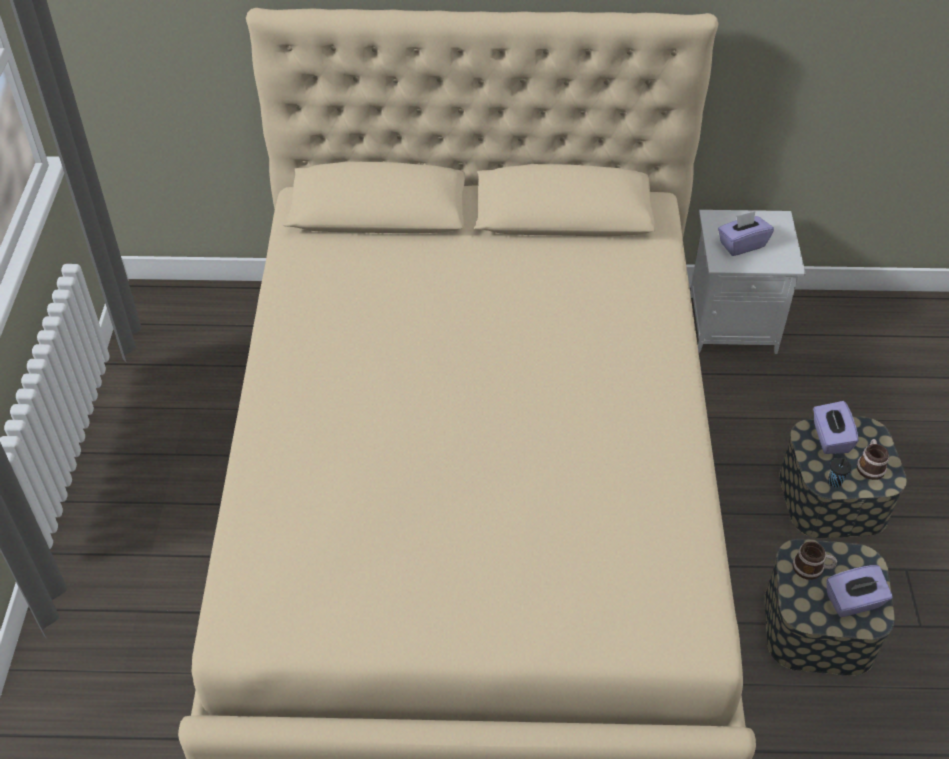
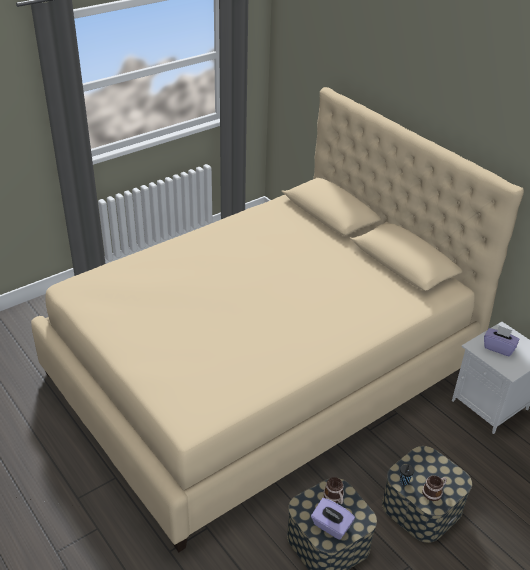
camera: 50 degrees right, 10 degrees down
purple tissue box [813,401,859,454] -> none

